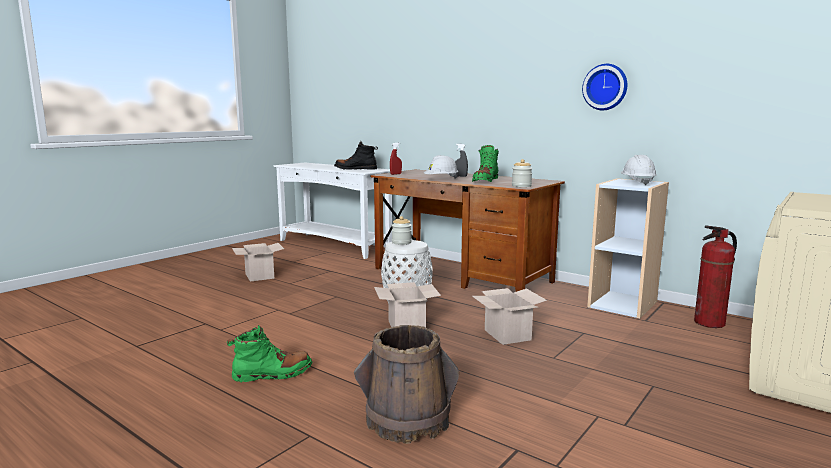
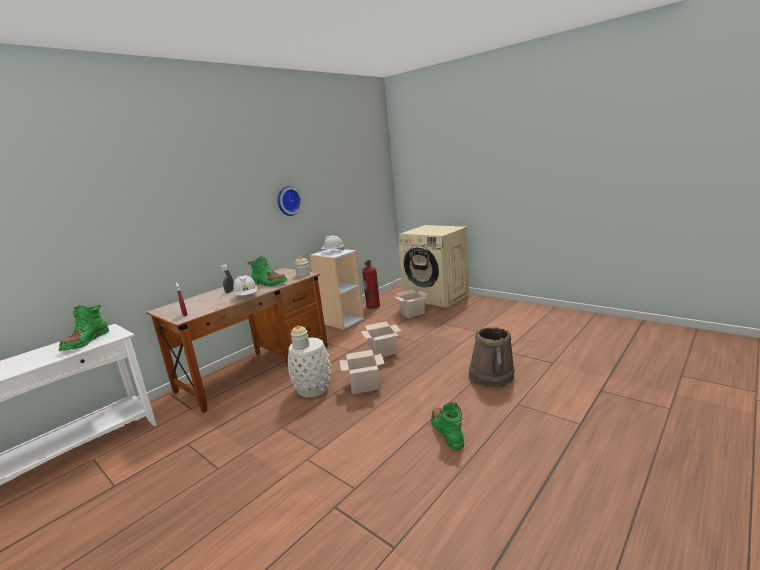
camera: 85 degrees left, 5 degrees up
cardboard box [232,243,284,282] -> cardboard box moved to [395,289,428,318]
black boot [334,141,378,170] -> green boot [59,305,109,351]

